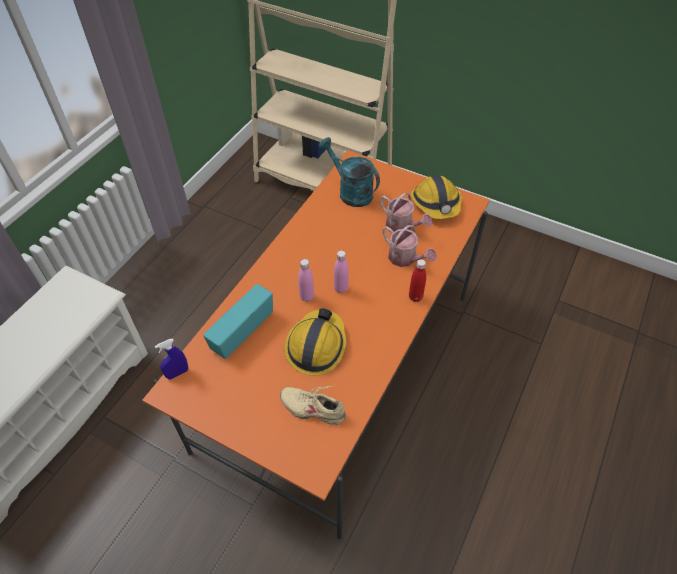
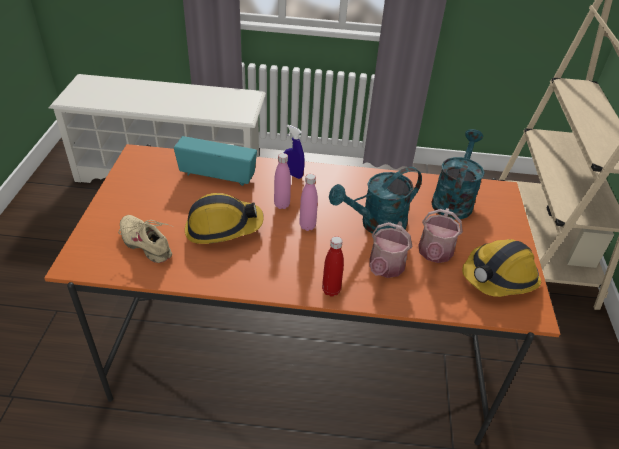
camera: 65 degrees right, 10 degrees down
blue spray bottle [155,339,188,379] -> blue spray bottle moved to [284,124,305,179]
beige shoe [280,386,346,425] -> beige shoe turned 45 degrees counterclockwise [118,215,174,263]
none -> turquoise watering can [329,167,422,234]

